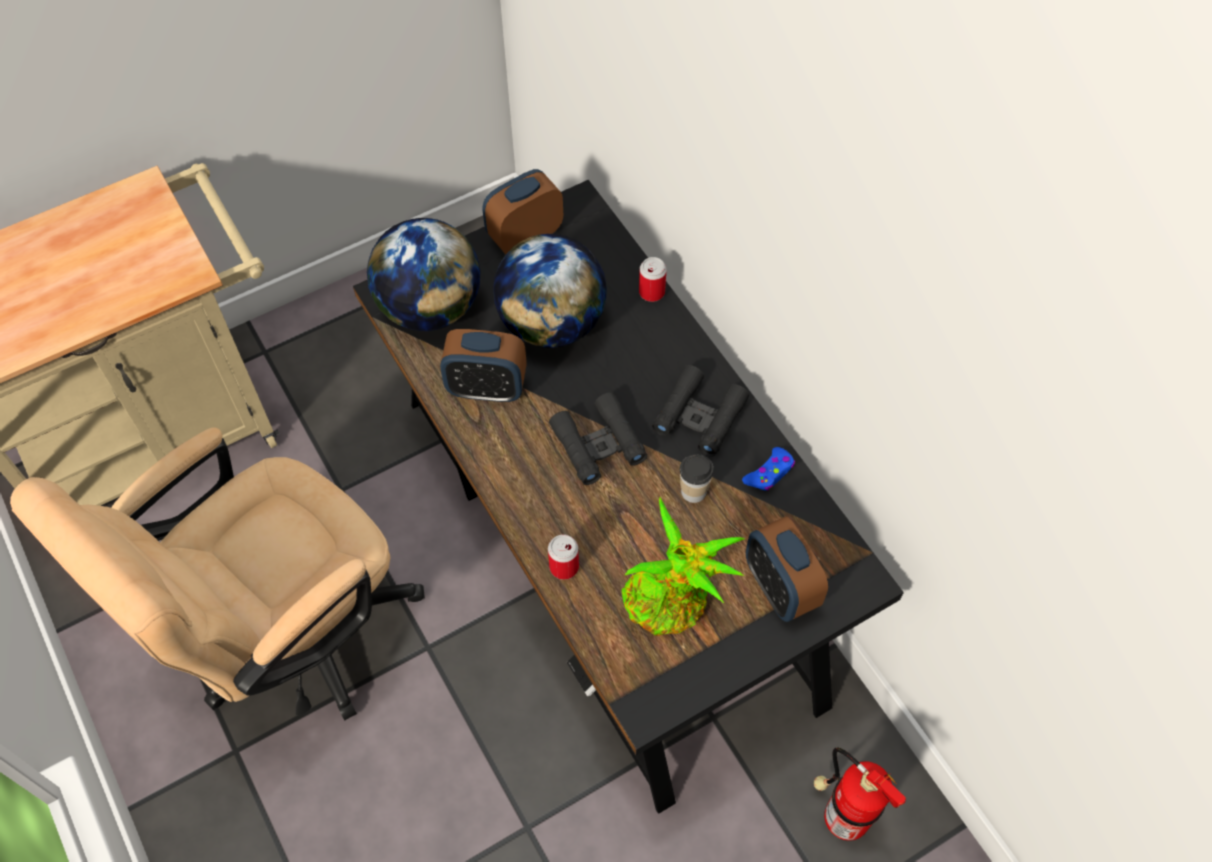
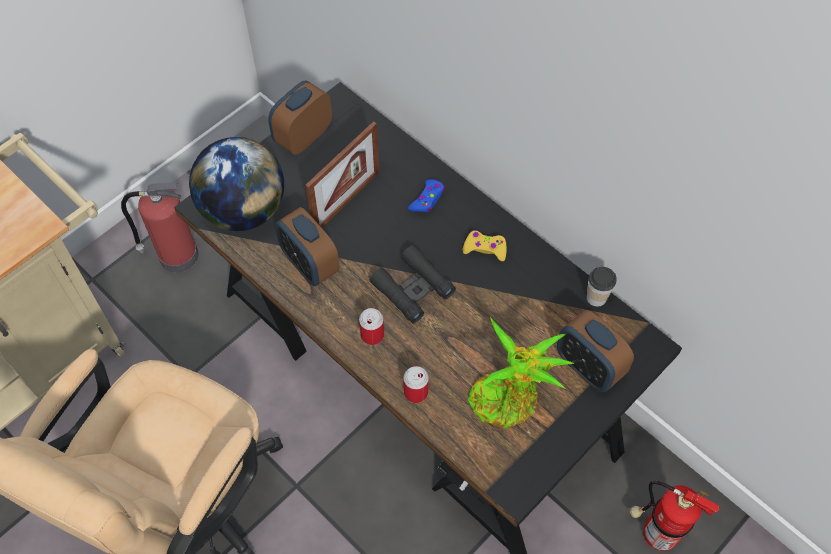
camera: 15 degrees left, 0 degrees up
alarm clock [440,329,527,402] -> alarm clock turned 60 degrees clockwise [275,207,340,286]
globe [493,234,607,348] -> picture frame [305,121,379,228]
can [639,257,667,302] -> can moved to [359,308,384,345]
black binoculars [652,365,749,457] -> yellow game controller [462,230,507,261]
cup [680,454,714,503] -> cup moved to [587,267,617,307]
blue game controller [742,447,795,491] -> blue game controller moved to [408,179,445,212]
none -> fire extinguisher [121,182,198,273]

